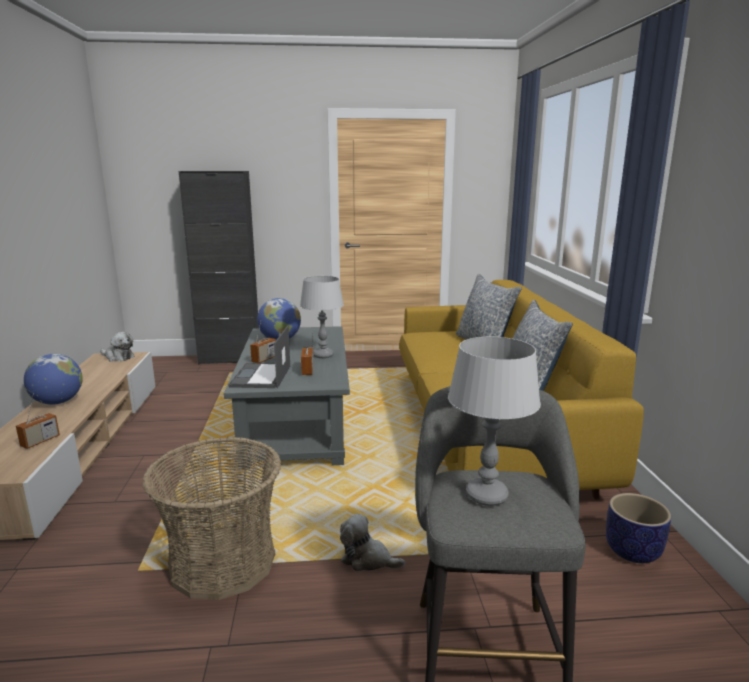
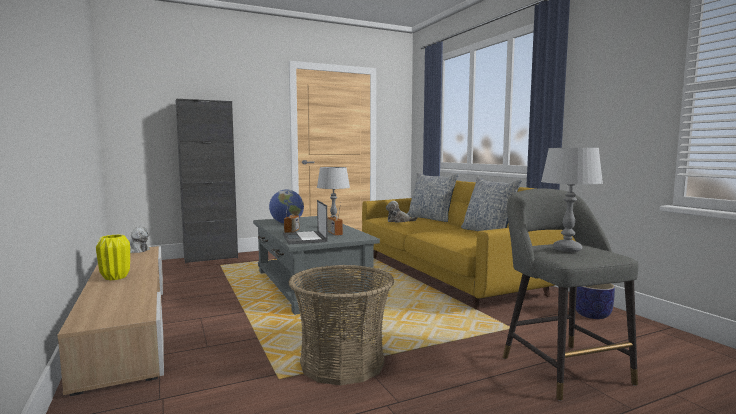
camera: 20 degrees left, 10 degrees down
radio [16,393,60,449] -> none
globe [24,354,83,405] -> yellow vase [96,234,130,280]
plush toy [340,514,405,571] -> plush toy moved to [386,201,417,223]

